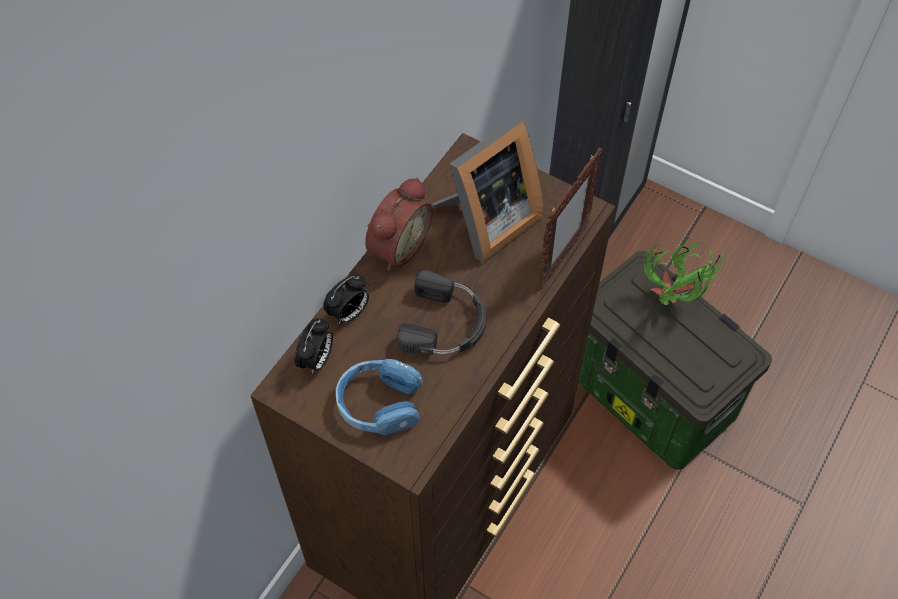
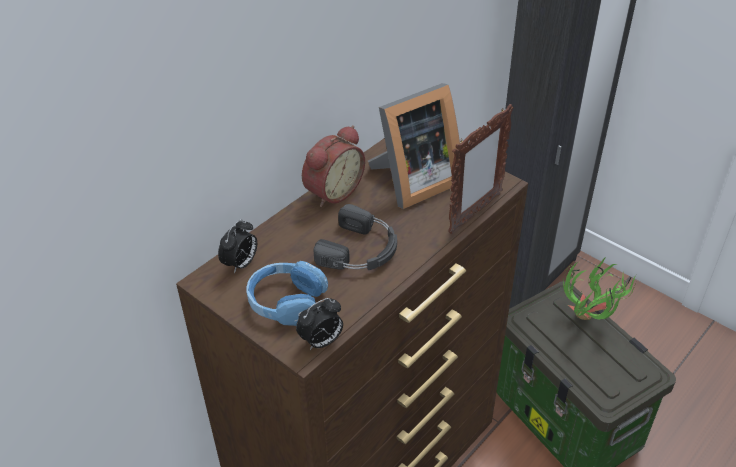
camera: 10 degrees right, 15 degrees down
alarm clock [323,274,369,324] -> alarm clock moved to [296,298,343,350]

